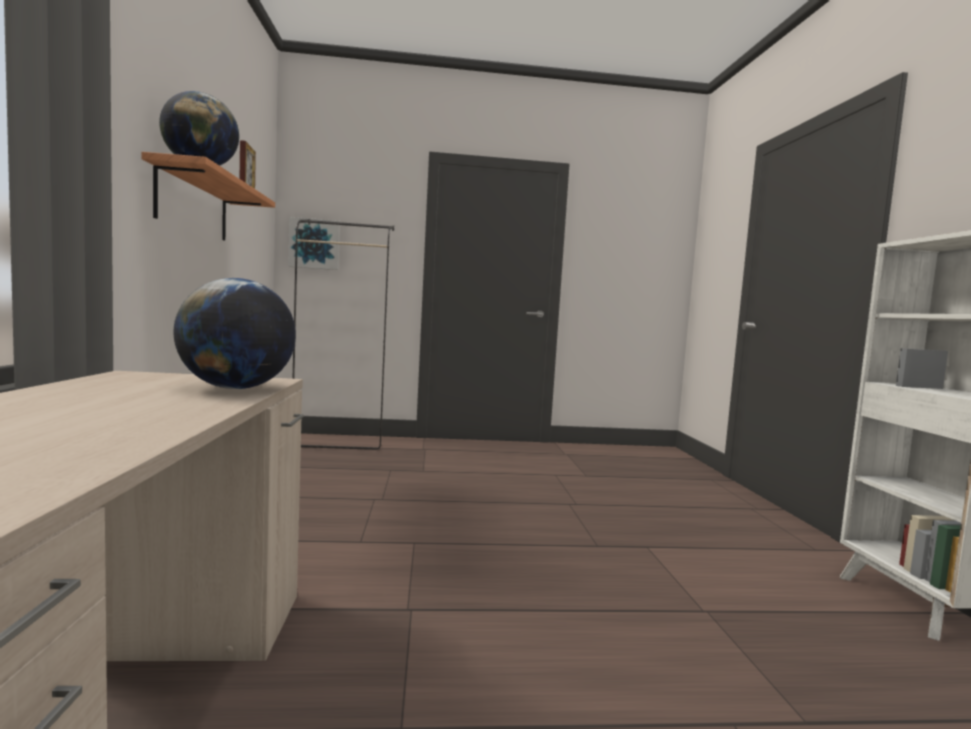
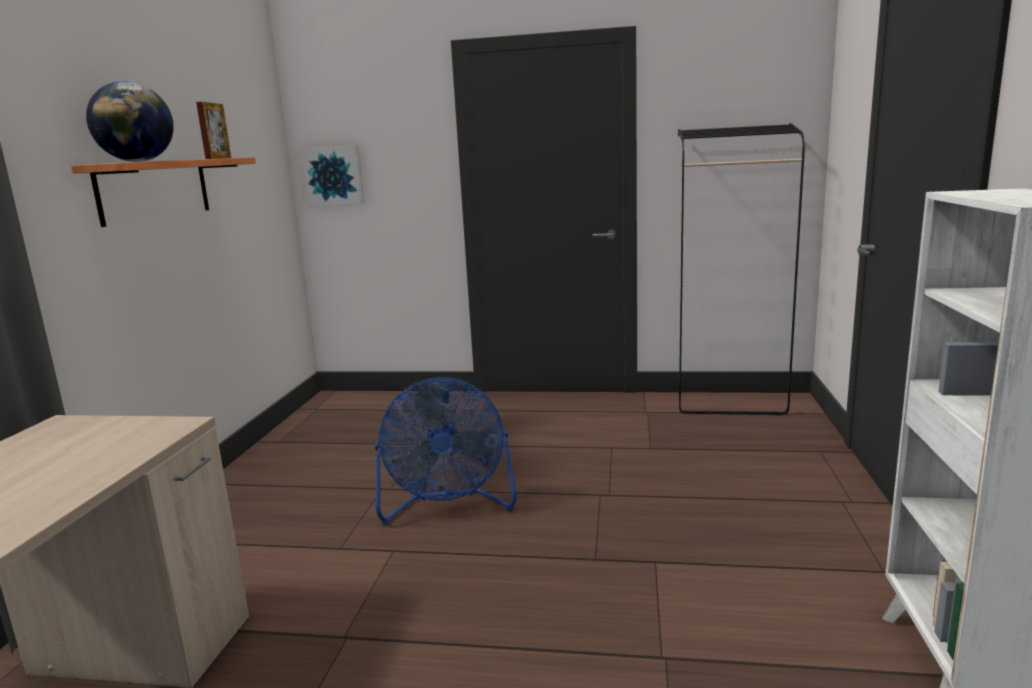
camera: 15 degrees right, 10 degrees up
globe [173,278,296,389] -> none
black clothes rack [292,219,394,450] -> black clothes rack moved to [678,123,805,415]
none -> blue fan [375,377,517,526]

